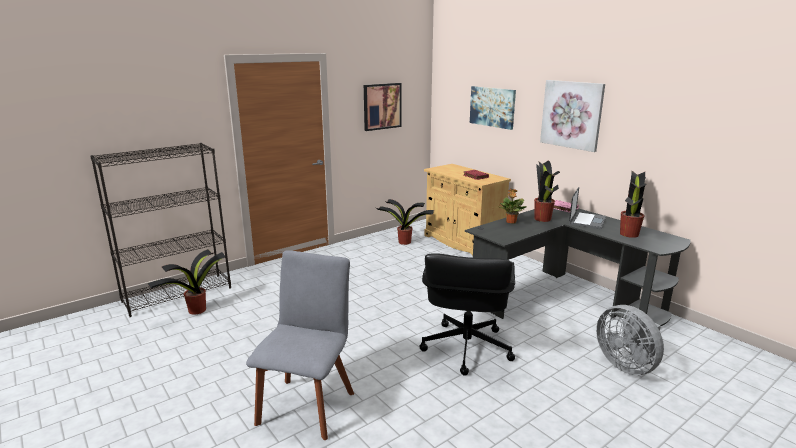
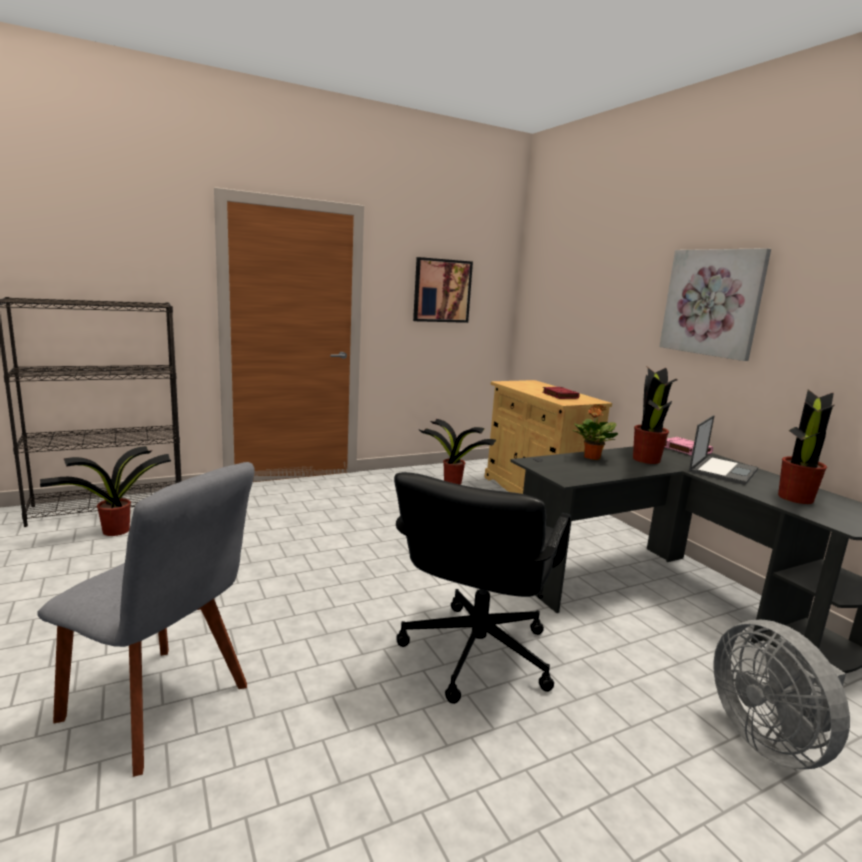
camera: 10 degrees right, 5 degrees down
grey chair [246,250,354,440] -> grey chair turned 90 degrees clockwise [37,462,255,777]
picture [470,86,516,130] -> none

